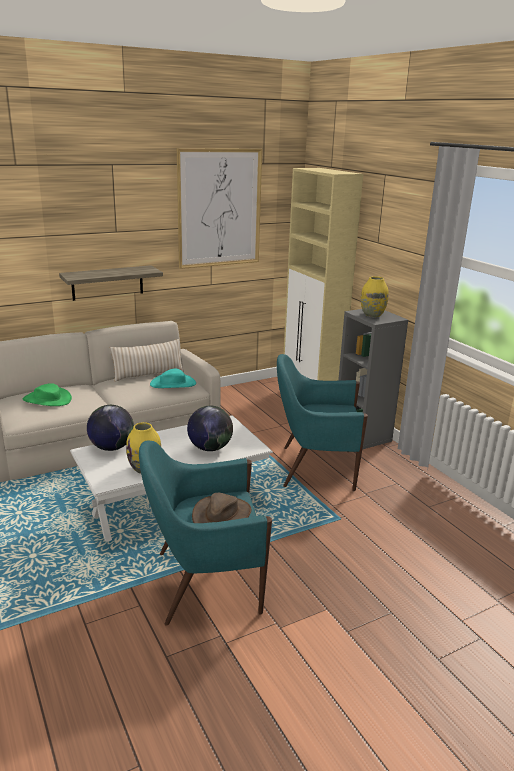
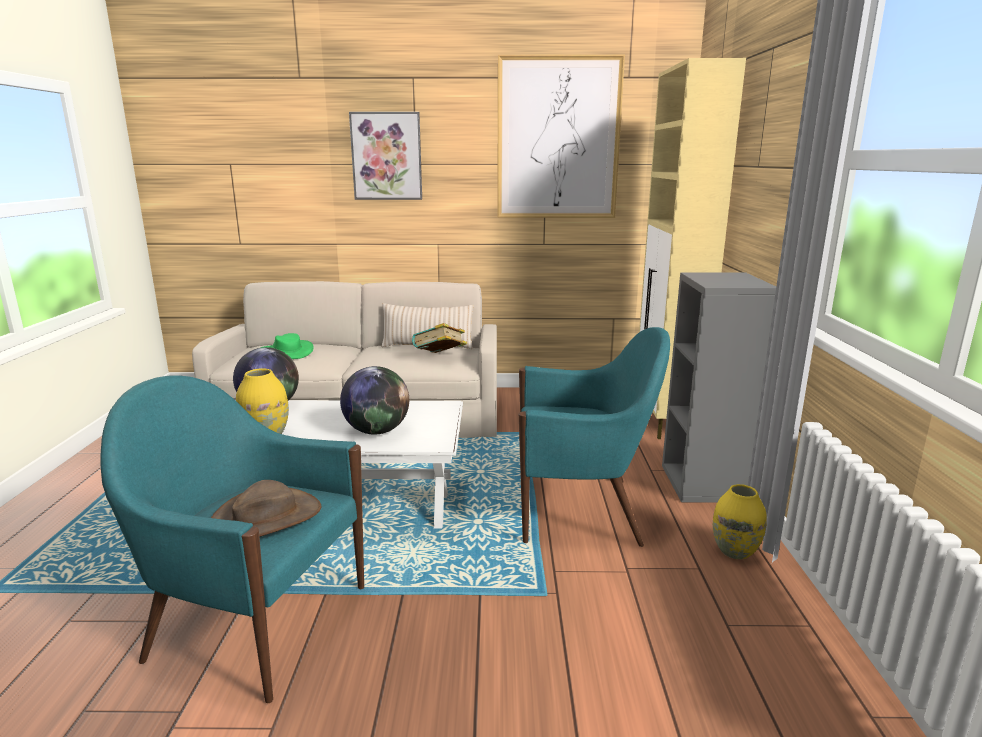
camera: 30 degrees right, 5 degrees down
shelf [59,265,163,301] -> none
turquoise hat [150,368,196,388] -> book [412,323,467,353]
turquoise armchair [277,354,368,491] -> turquoise armchair turned 150 degrees clockwise [519,327,670,547]
yellow vase [361,276,389,317] -> yellow vase moved to [713,484,767,559]
none -> picture [349,112,422,200]

